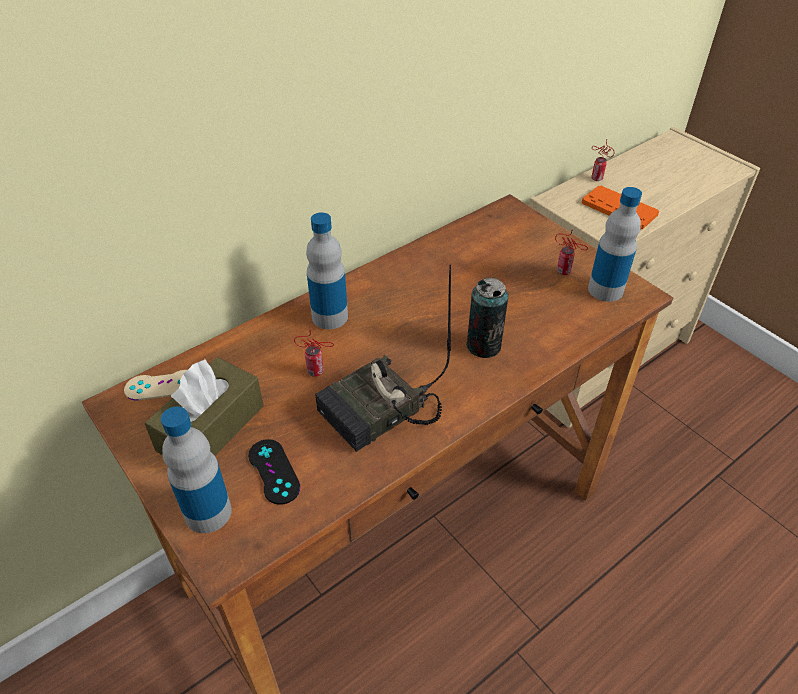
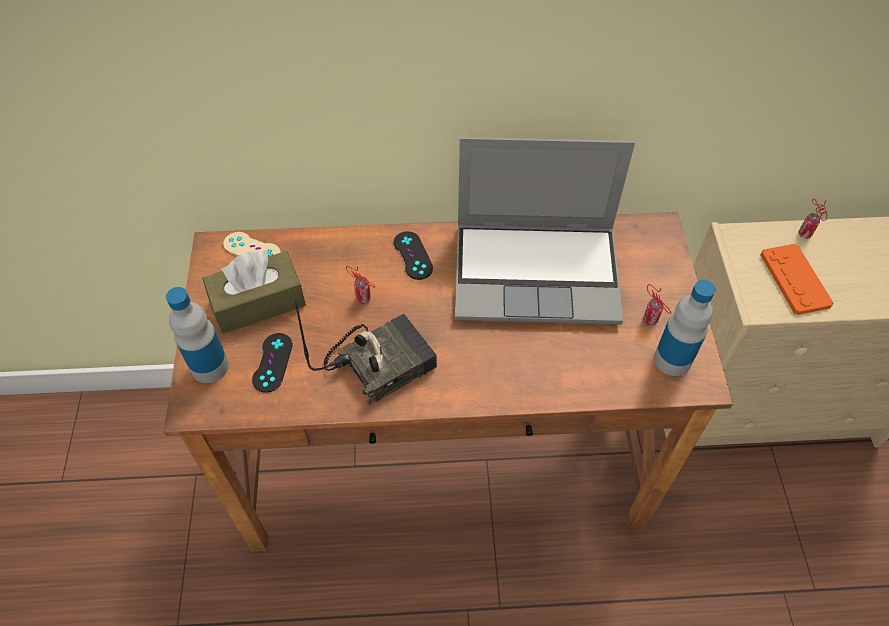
camera: 35 degrees right, 10 degrees up
bottle [306,212,348,329] -> black game controller [394,231,433,280]
radio [315,265,451,452] -> radio turned 150 degrees clockwise [294,299,437,405]
can [466,278,508,358] -> none
none -> laptop [455,137,635,325]

